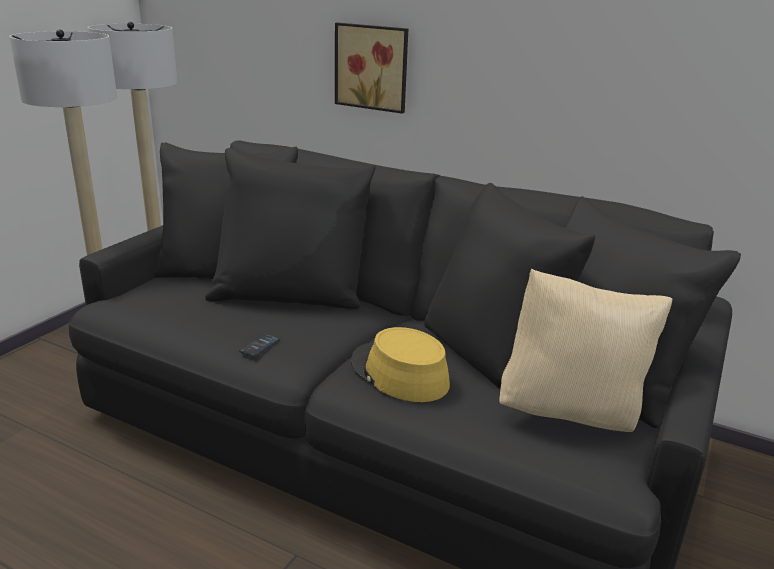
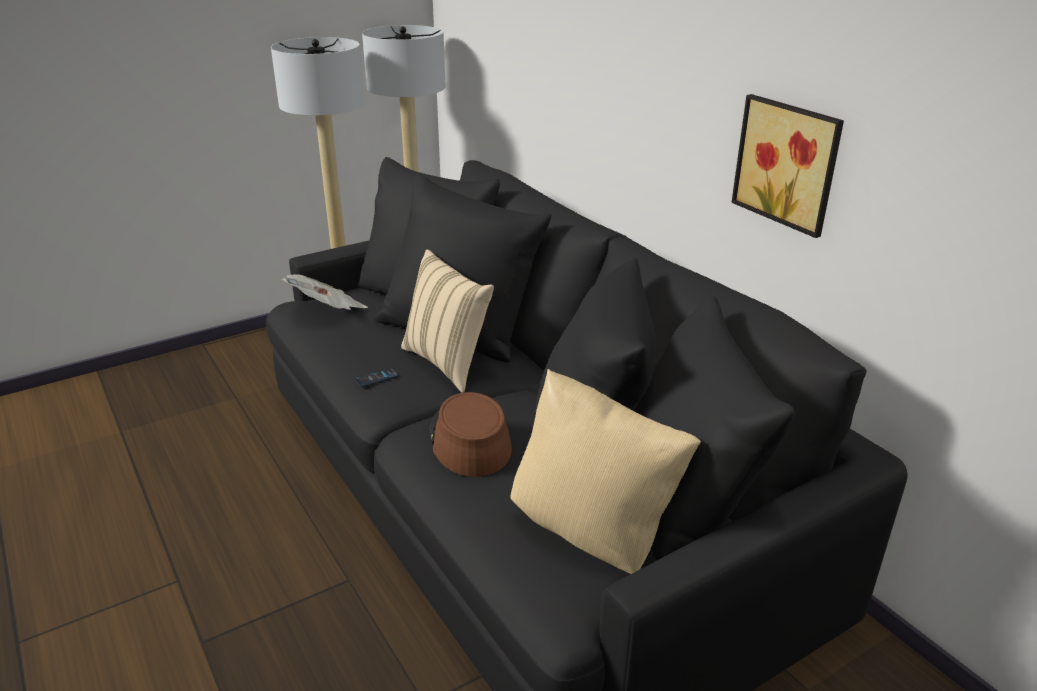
camera: 30 degrees right, 5 degrees up
picture [335,22,408,114] -> picture moved to [731,94,844,238]
yellow hat [351,327,450,402] -> brown hat [430,392,512,477]
none -> newspaper [282,274,368,310]
none -> beige pillow [401,249,494,393]

